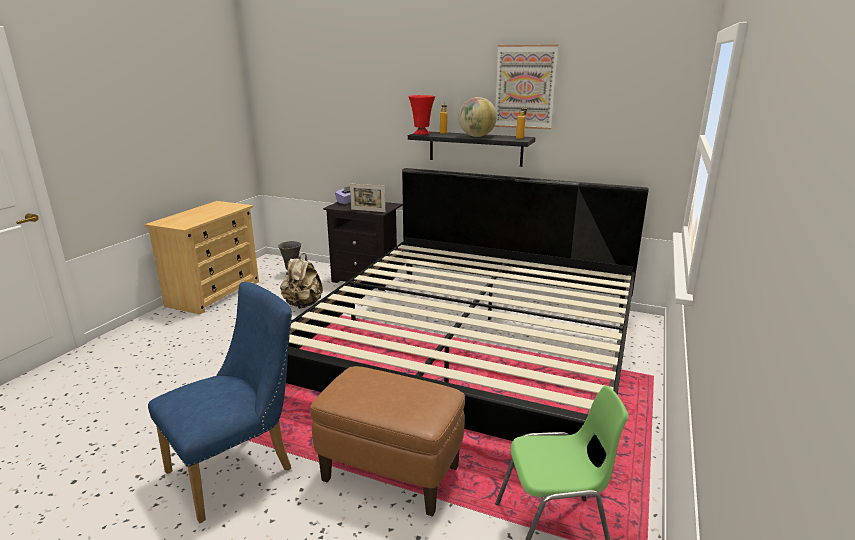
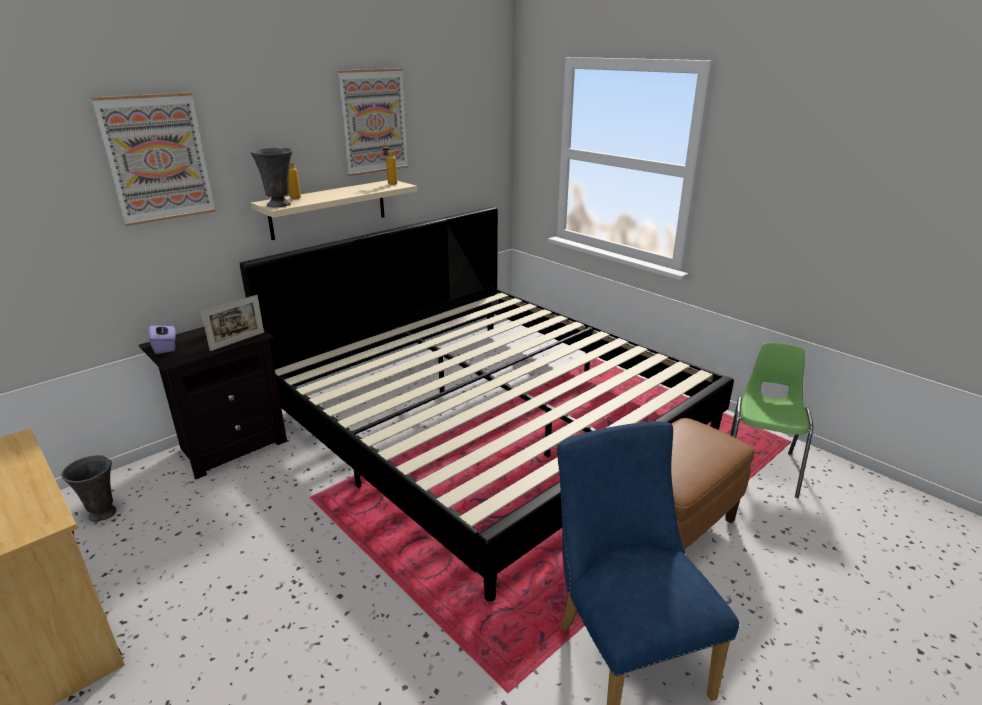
camera: 65 degrees left, 5 degrees up
beige backpack [280,253,323,309] -> none
red vase [408,95,435,135] -> grey vase [251,148,293,208]
black shelf [408,131,535,167] -> beige shelf [250,180,417,240]
globe [458,97,497,137] -> none
none -> picture [91,92,216,226]

